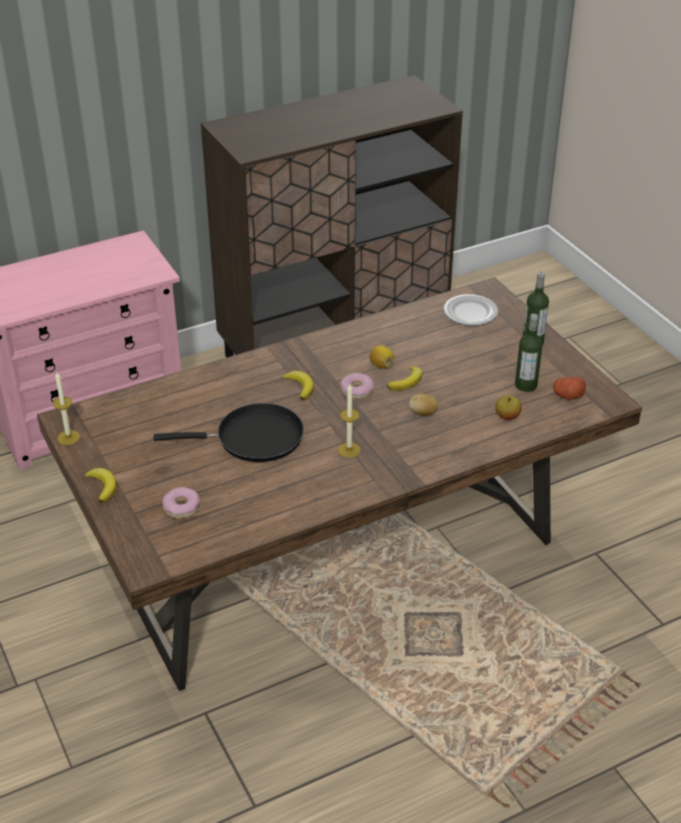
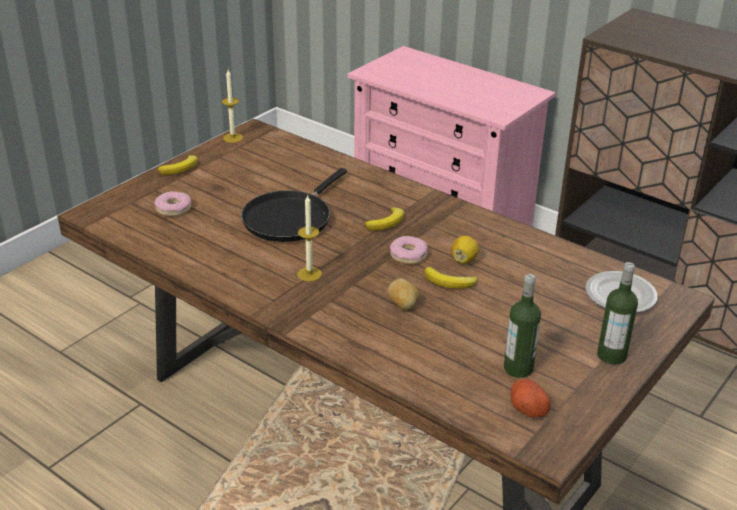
camera: 65 degrees right, 5 degrees down
black frying pan [153,403,304,462] -> black frying pan turned 60 degrees clockwise [241,168,347,242]
apple [495,395,522,420] -> none

